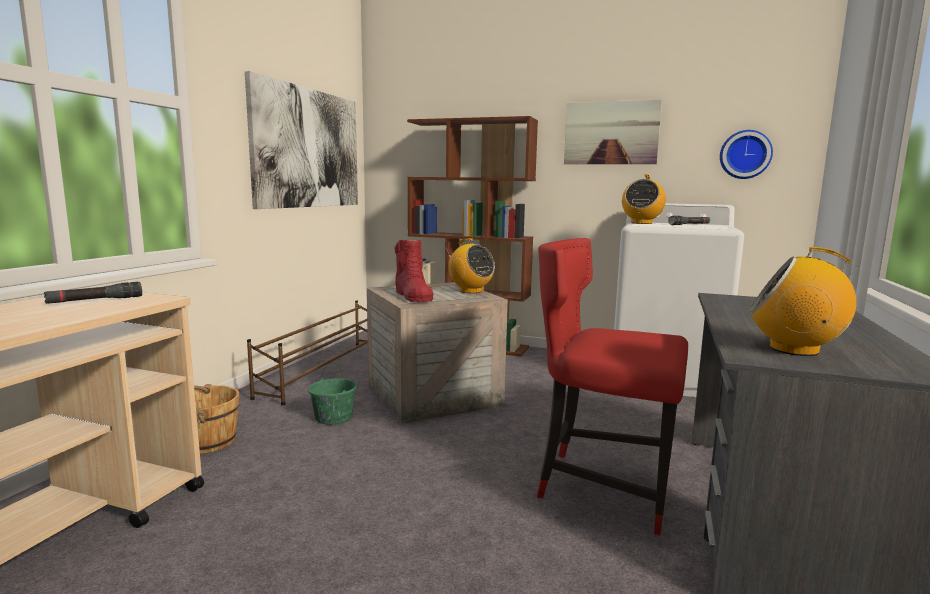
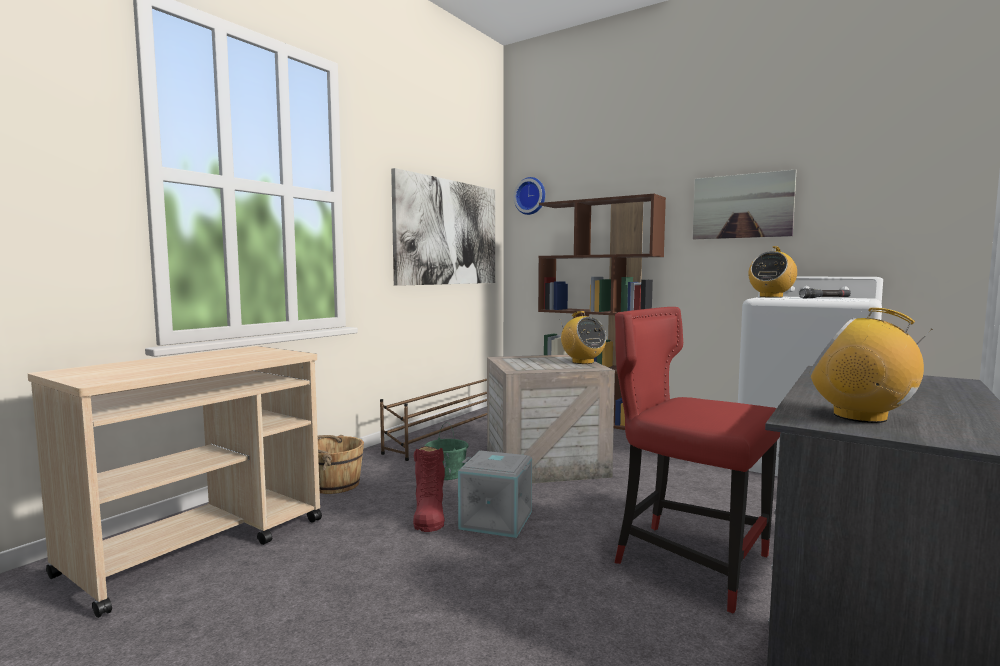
camera: 15 degrees right, 5 degrees down
black flashlight [44,282,142,304] -> none
red boot [395,240,433,302] -> red boot moved to [413,446,445,532]
wall clock [720,130,773,179] -> wall clock moved to [514,177,545,215]
none -> grey storage box [458,451,532,538]

